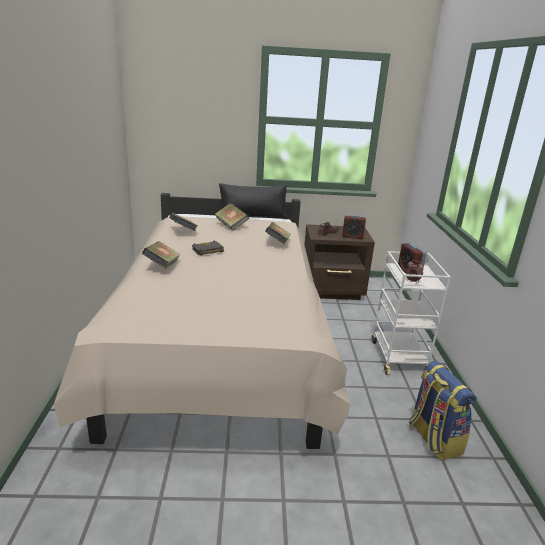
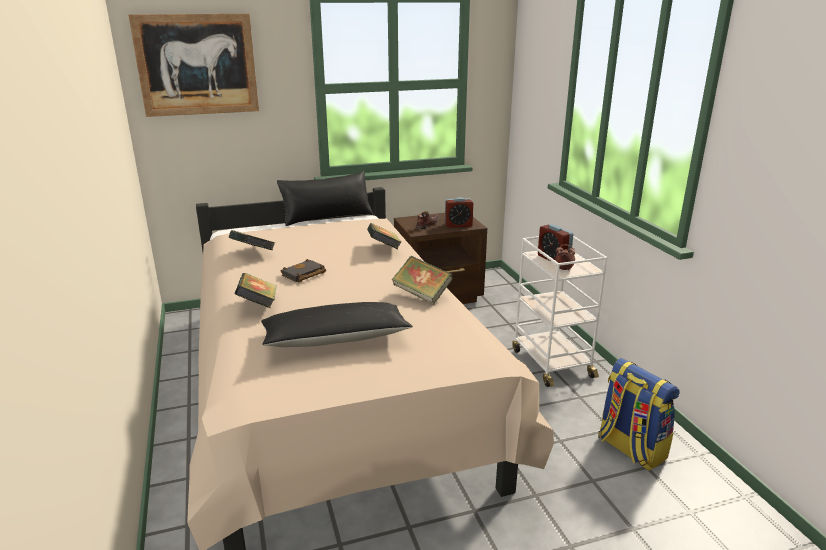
camera: 15 degrees left, 0 degrees up
book [215,203,249,231] -> book moved to [392,256,453,304]
none -> picture [128,14,259,117]
none -> black pillow [261,302,413,347]

